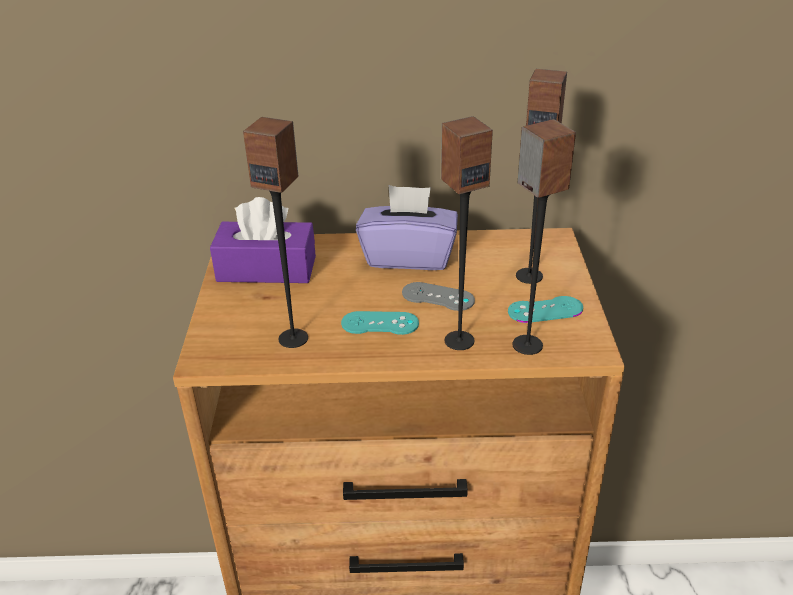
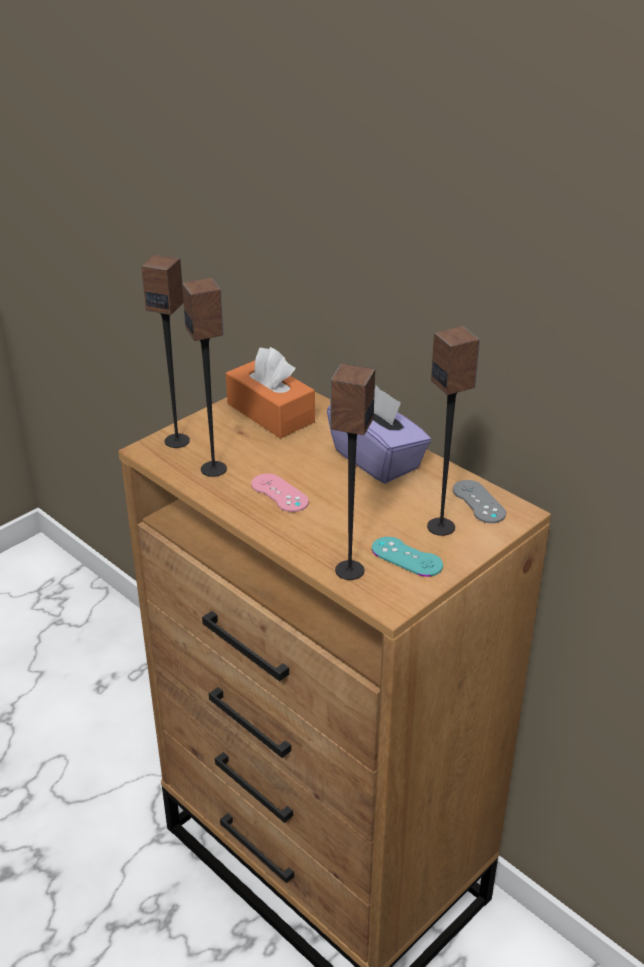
camera: 45 degrees right, 0 degrees up
purple tissue box [210,197,316,283] -> orange tissue box [226,347,315,438]
turquoise game controller [341,311,419,335] -> pink game controller [251,474,309,512]
grey game controller [402,282,475,311] -> grey game controller moved to [453,480,506,523]
speaker [441,116,493,350] -> speaker moved to [141,254,190,448]

